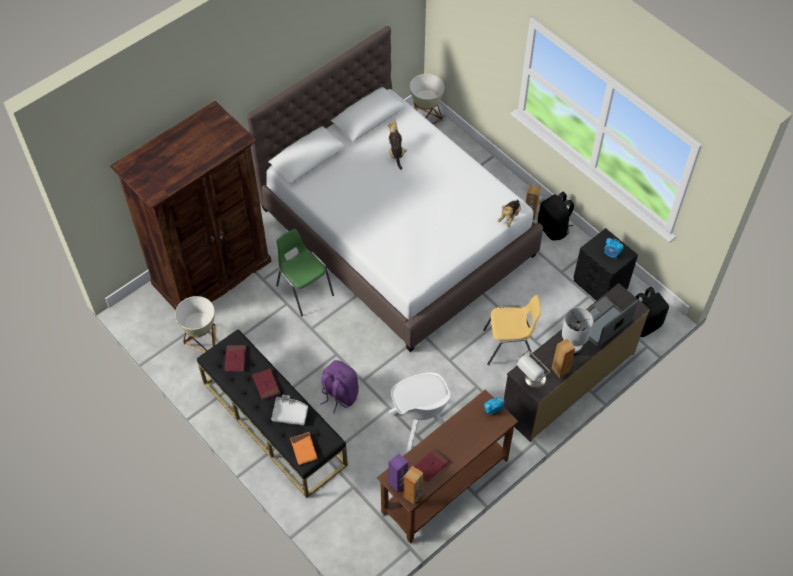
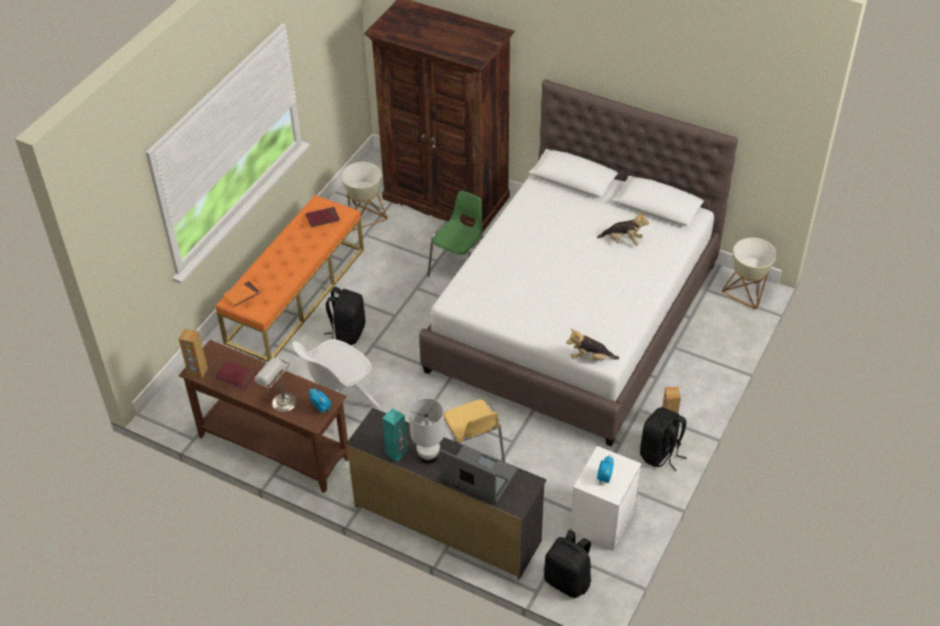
camera: 70 degrees right, 10 degrees down
black bench [197,329,348,498] -> orange bench [216,195,364,362]
red book [253,369,280,400] -> none
grey tray [271,395,308,425] -> none
purple backpack [320,360,359,414] -> black backpack [324,287,365,345]
plush toy [388,120,407,170] -> plush toy turned 45 degrees clockwise [597,211,649,246]
purple speaker [388,454,408,492] -> none
white table lamp [517,351,550,388] -> white table lamp moved to [255,358,297,412]
brown speaker [552,338,575,378] -> turquoise speaker [382,408,407,461]
black nightstand [573,228,638,301] -> white nightstand [570,446,642,551]

